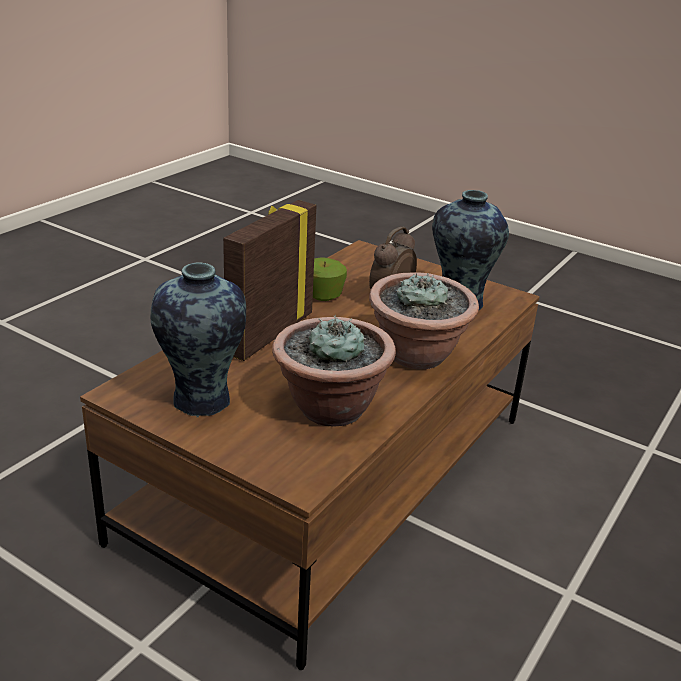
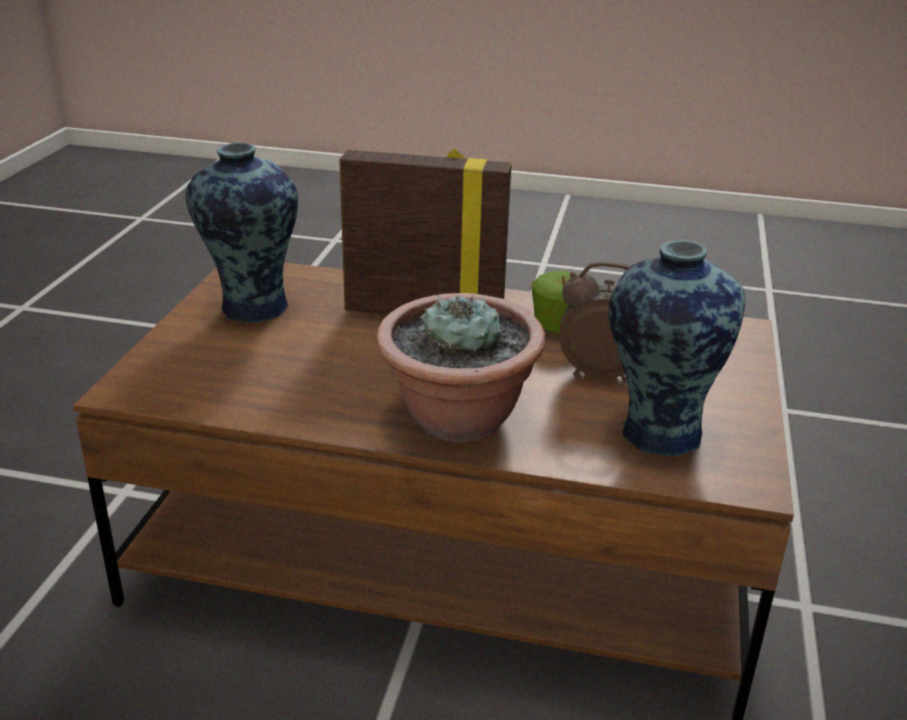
camera: 70 degrees right, 0 degrees up
potted plant [272,315,396,427] -> none

